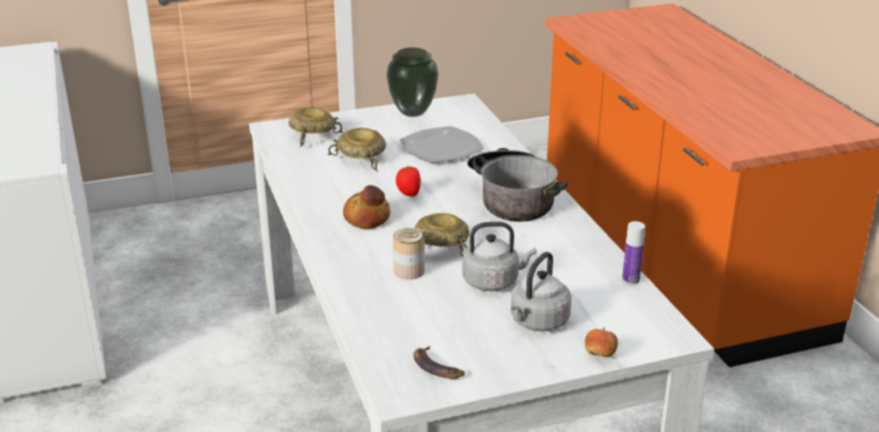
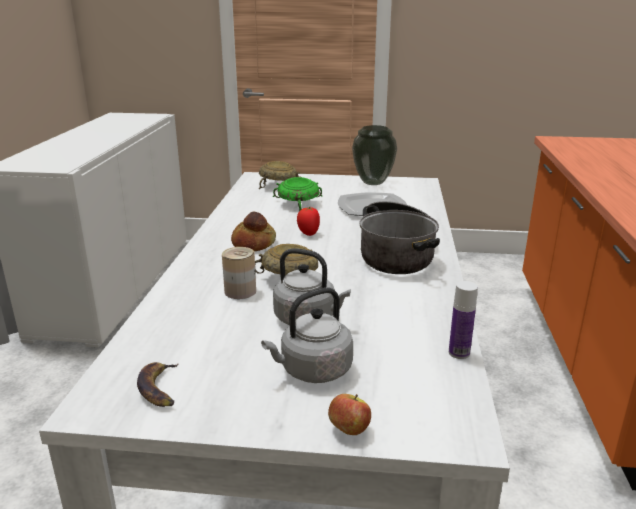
camera: 25 degrees right, 5 degrees down
beige bowl [328,128,386,172] -> green bowl [273,177,322,211]

